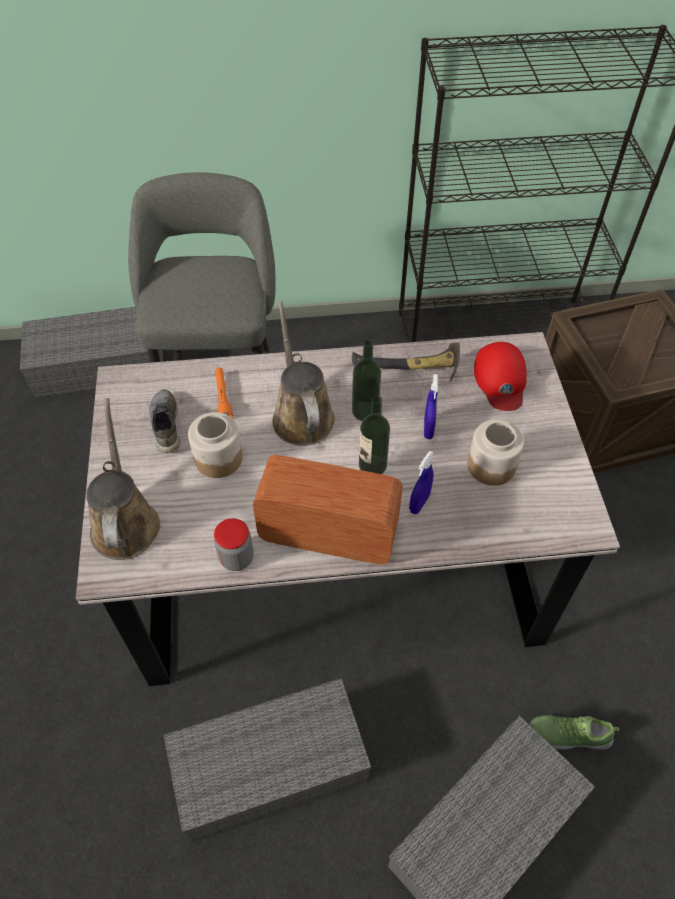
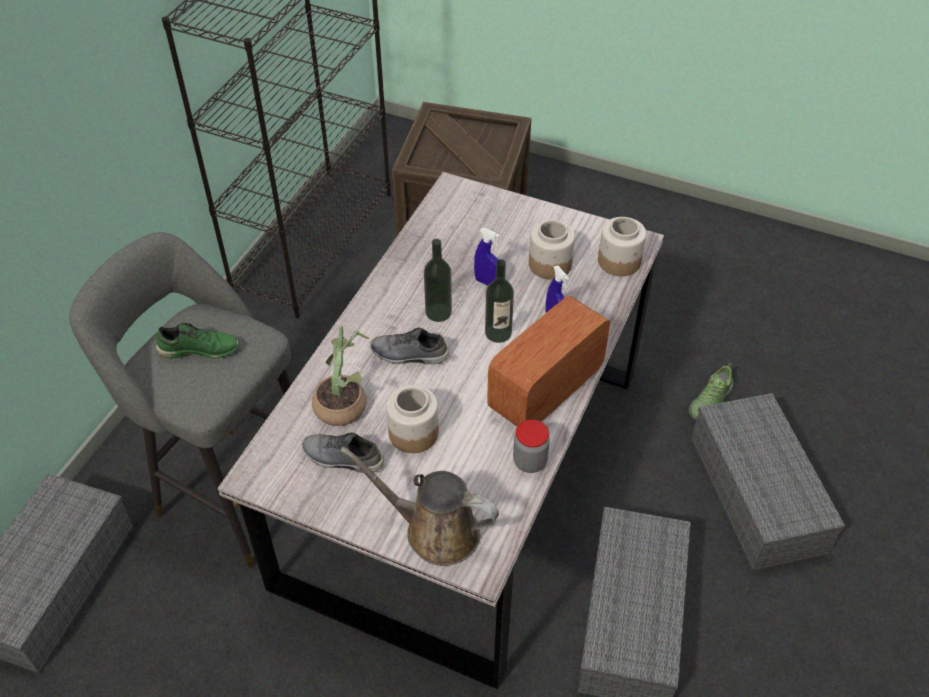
camera: 60 degrees left, 5 degrees down
orange flashlight [215,367,233,418] -> potted plant [312,325,370,426]
brown watering can [272,301,335,446] -> grey shoe [371,327,449,364]
hammer [352,343,460,382] -> none
red cap [474,342,527,411] -> none
none -> green shoe [156,323,239,359]
none -> jar [598,217,646,276]

